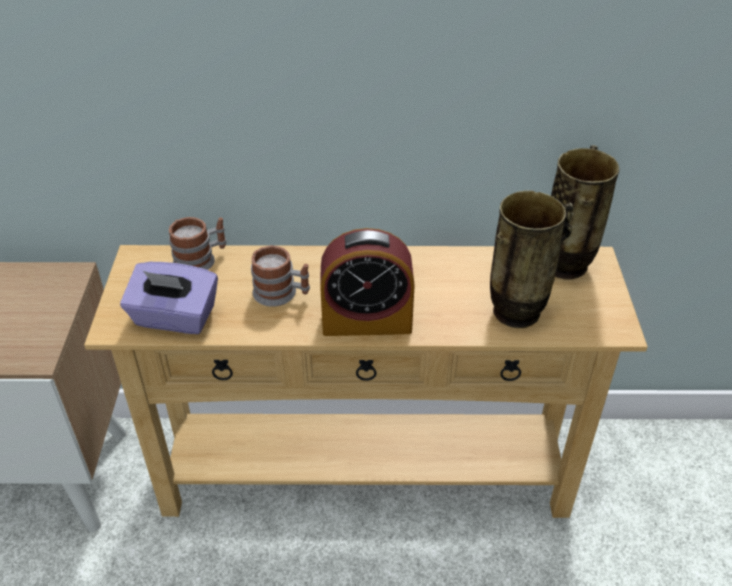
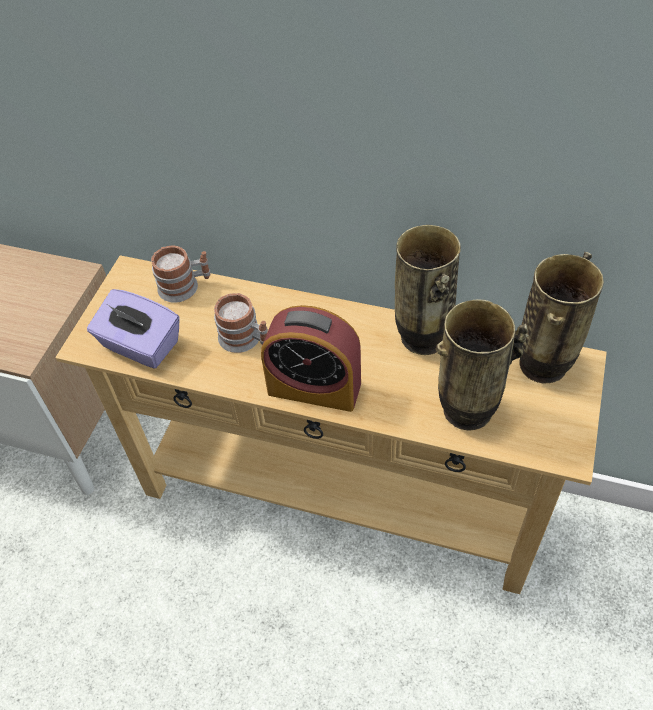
camera: 20 degrees right, 10 degrees up
none -> vase [395,225,461,355]

